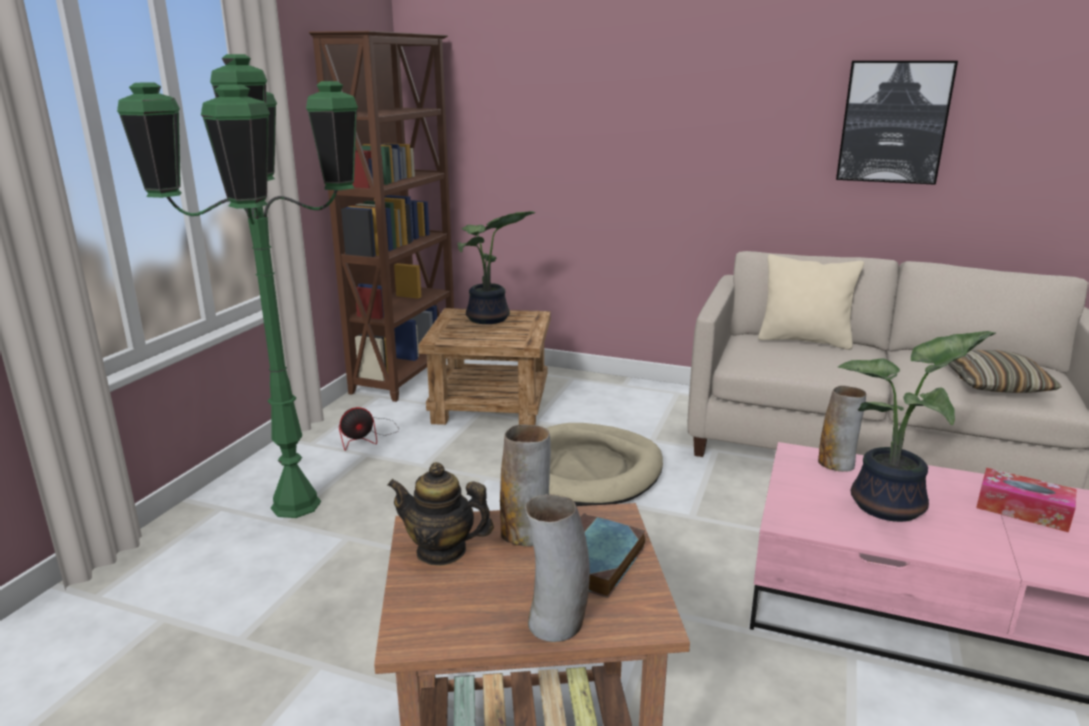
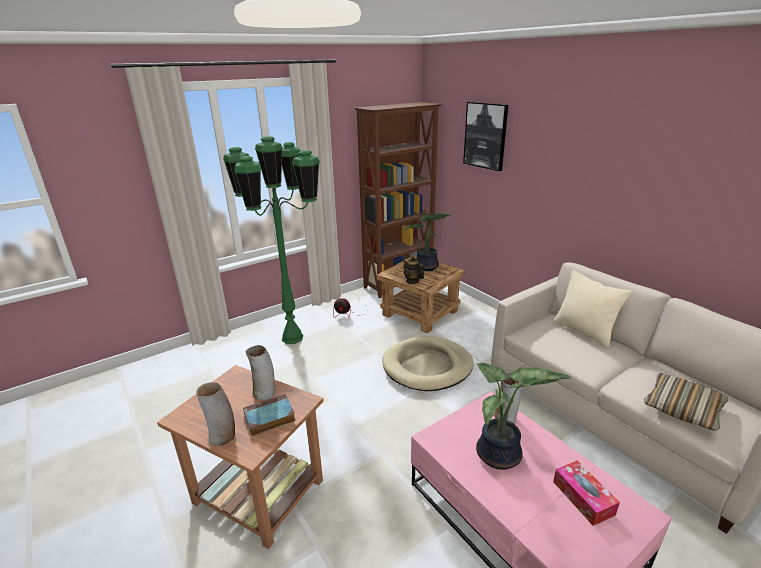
camera: 35 degrees right, 5 degrees up
teapot [387,462,494,566] -> teapot moved to [403,256,424,284]
picture [836,61,958,185] -> picture moved to [463,102,508,171]

